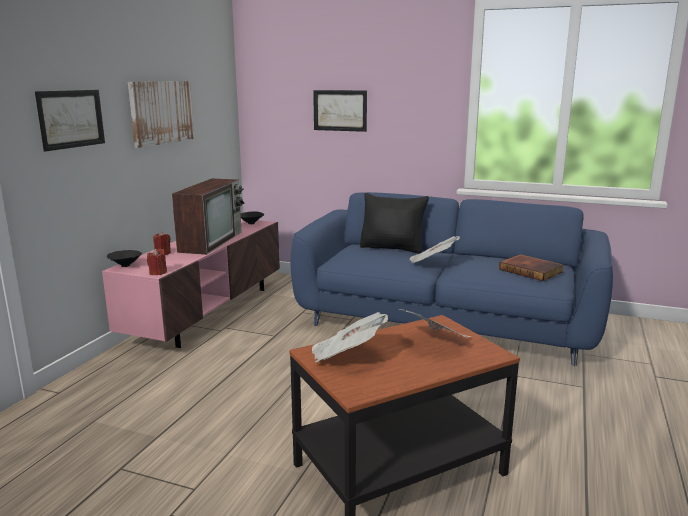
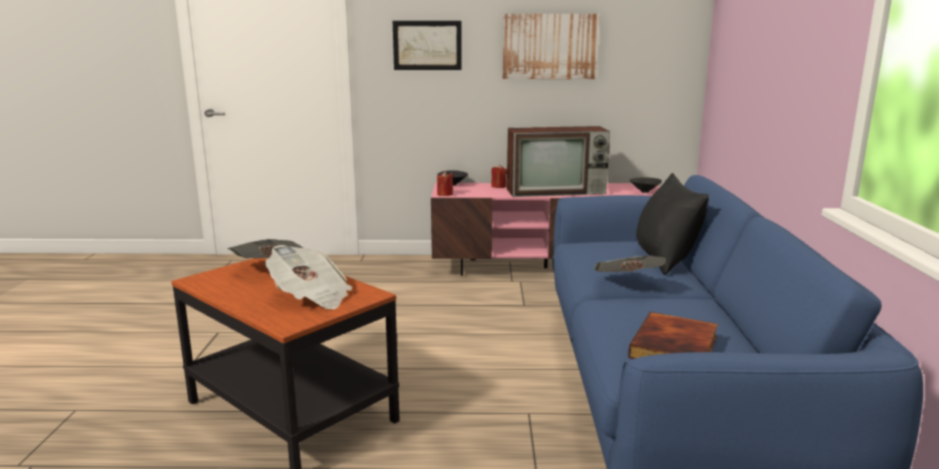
camera: 70 degrees right, 0 degrees up
picture [313,90,367,132] -> none

